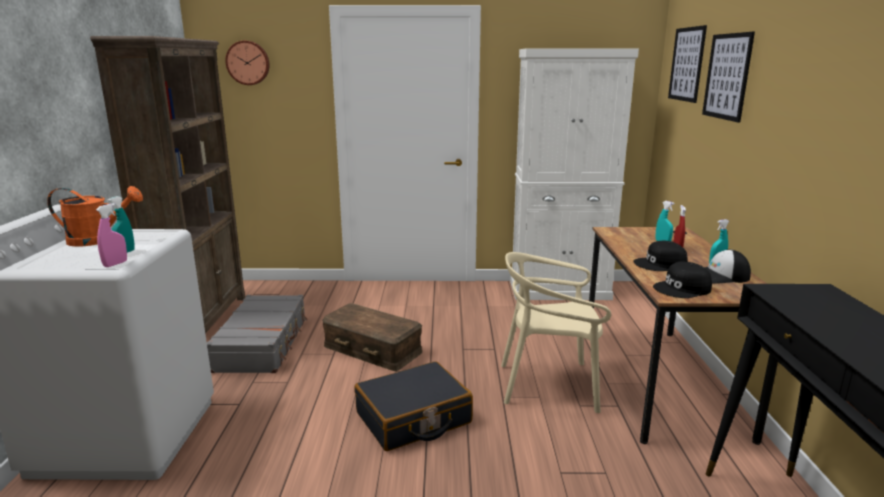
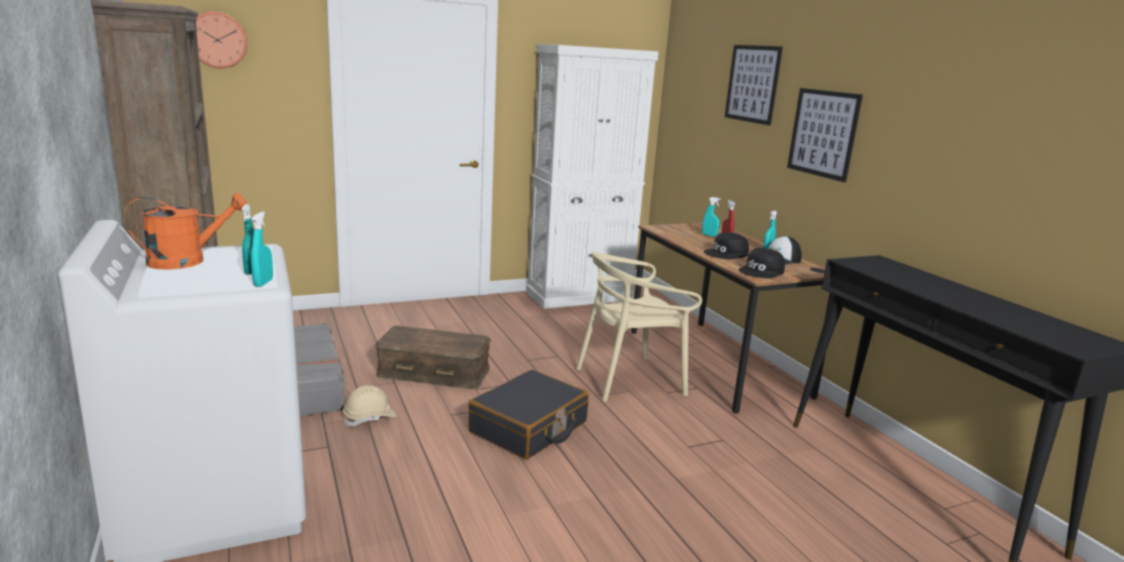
camera: 25 degrees left, 0 degrees up
pink spray bottle [96,203,127,267] -> turquoise spray bottle [251,211,273,287]
picture [668,25,707,103] -> picture moved to [787,88,863,182]
none -> beige hard hat [343,385,397,426]

